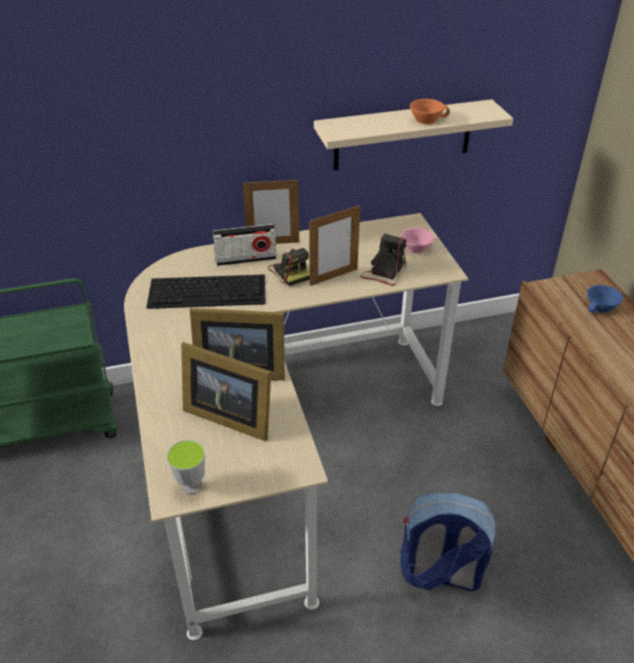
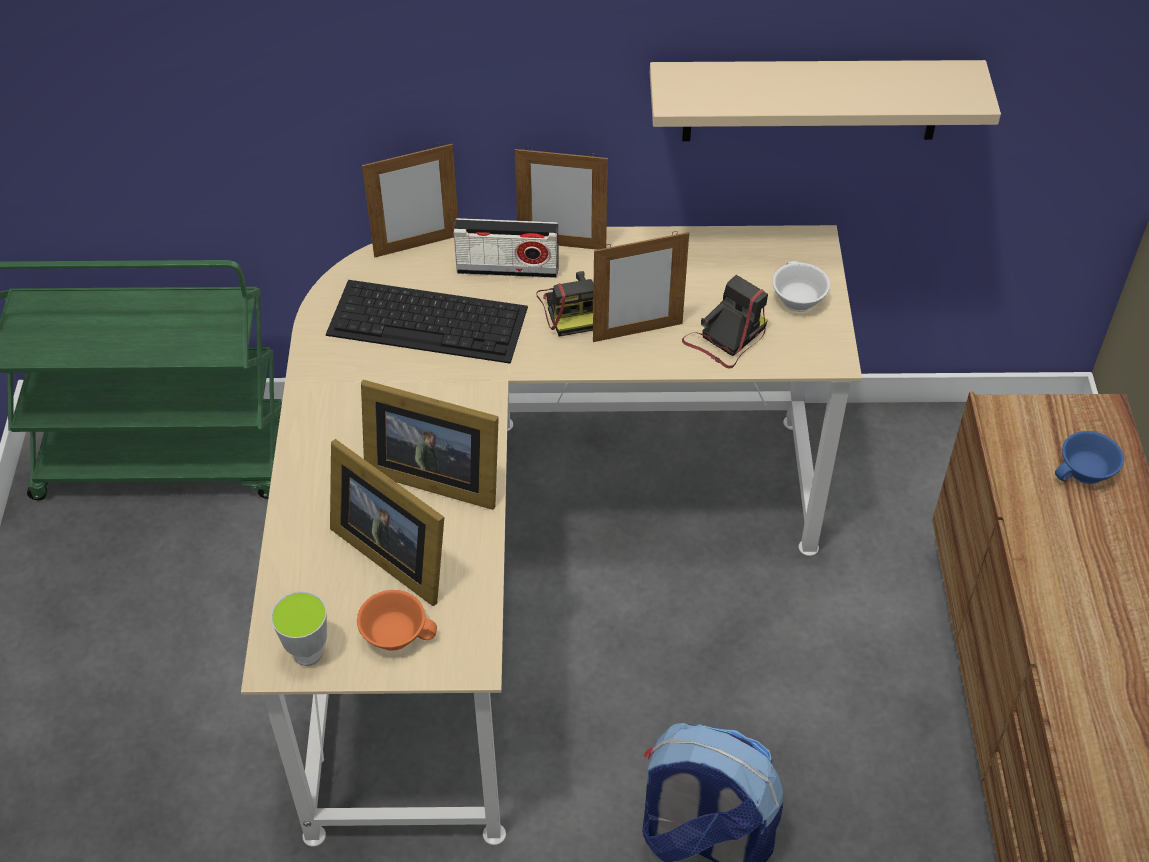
camera: 15 degrees right, 10 degrees up
pink cup [401,228,434,254] -> white cup [773,261,830,312]
orange cup [410,99,450,125] -> orange cup moved to [357,590,437,651]
none -> picture frame [362,143,458,258]

